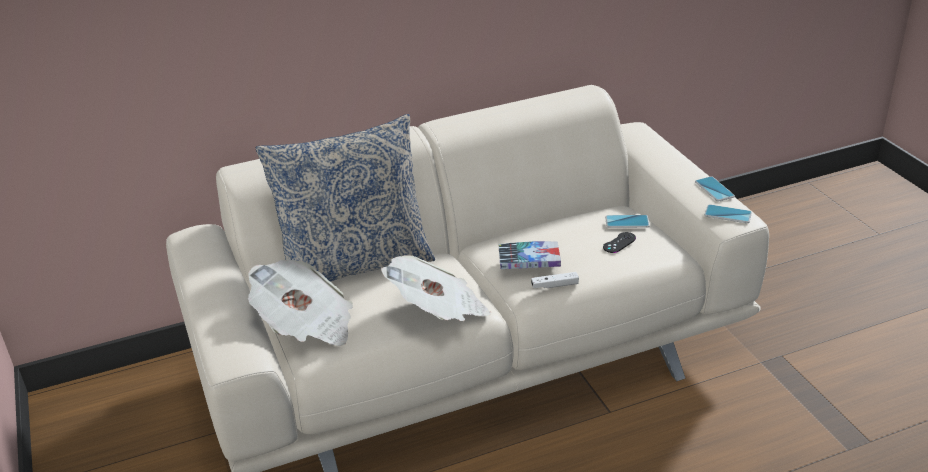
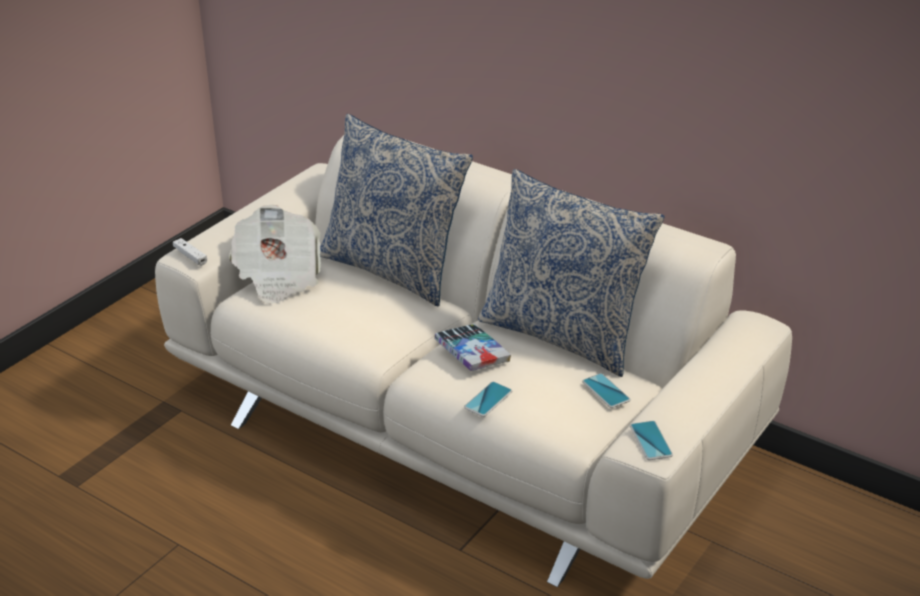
camera: 55 degrees right, 0 degrees up
newspaper [381,255,491,321] -> none
white game controller [531,272,579,288] -> white game controller moved to [173,238,207,266]
black game controller [603,232,636,253] -> none
phone [695,176,735,202] -> phone moved to [464,382,512,417]
none -> pillow [478,169,665,377]

